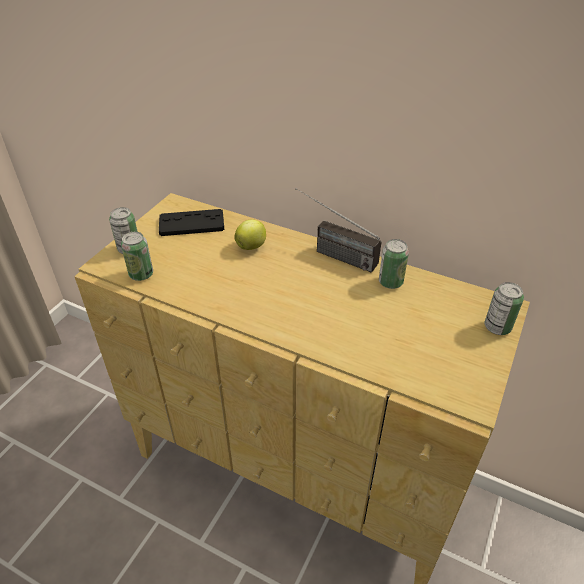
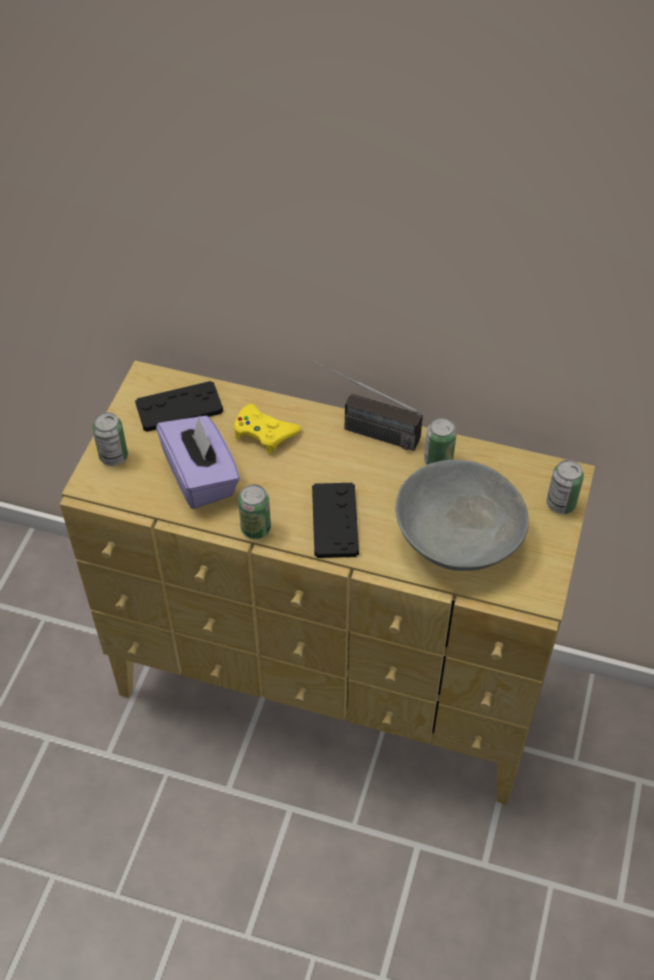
camera: 10 degrees left, 10 degrees up
can [121,232,153,281] -> can moved to [238,484,271,539]
apple [234,220,266,250] -> yellow game controller [234,404,302,454]
none -> purple tissue box [156,416,240,509]
none -> black game controller [312,483,359,558]
none -> grey bowl [396,460,529,571]

